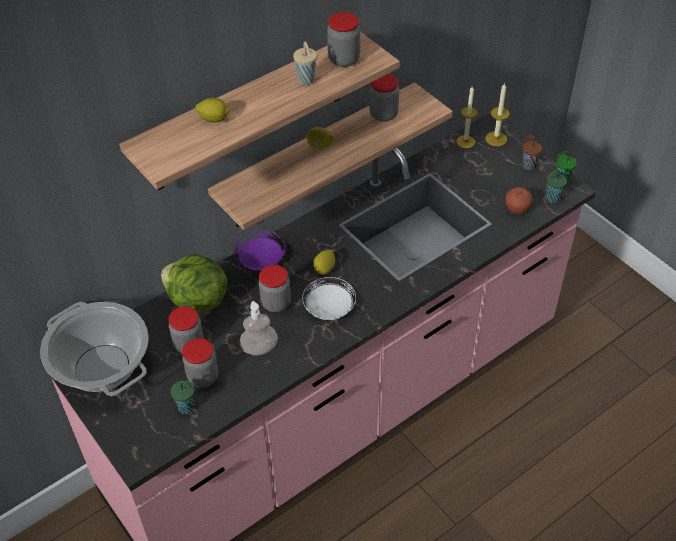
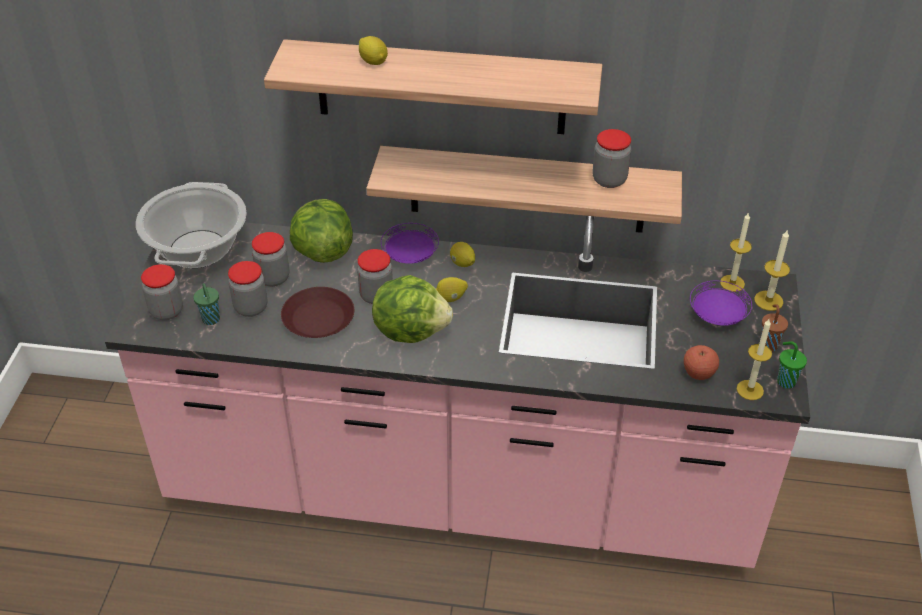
camera: 45 degrees right, 5 degrees down
soap dispenser [239,301,278,355] -> brown plate [281,287,354,338]
beige cup [293,41,317,85] -> none
white plate [302,277,356,320] -> lettuce [372,275,453,343]
lemon [306,127,335,149] -> lemon moved to [450,242,475,267]
jar [327,12,360,67] -> jar moved to [141,264,183,320]
green cup [546,169,567,203] -> candle [737,319,772,400]
none -> purple plate [690,280,752,326]

